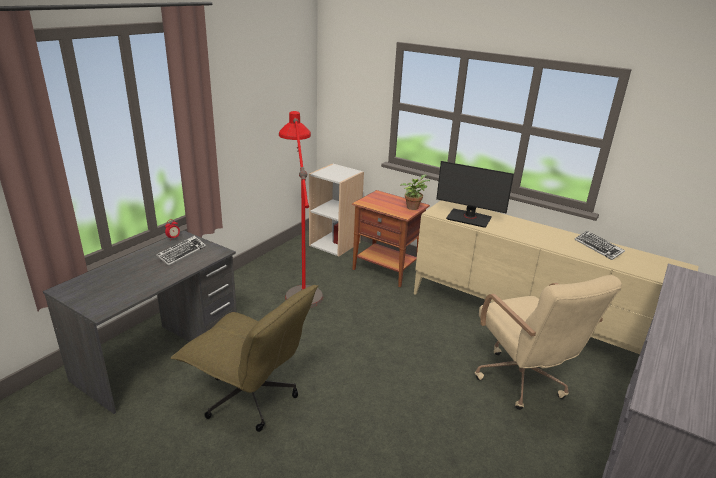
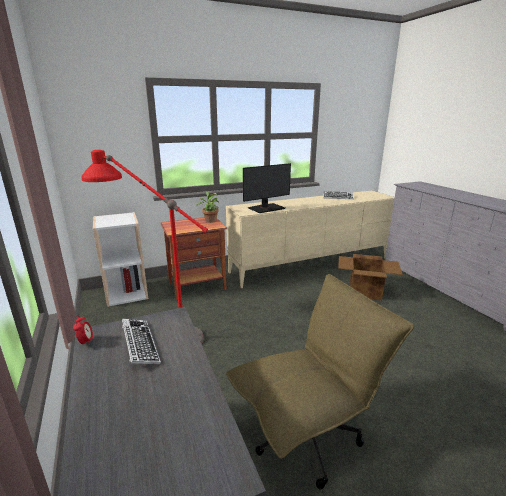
camera: 55 degrees left, 5 degrees down
beige office chair [475,275,622,410] -> cardboard box [338,254,403,301]

